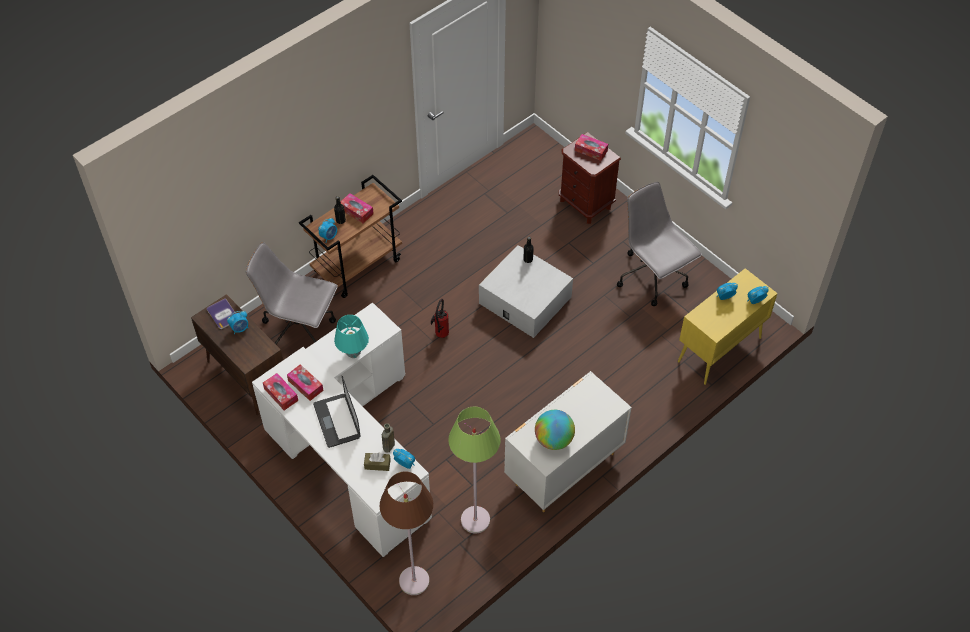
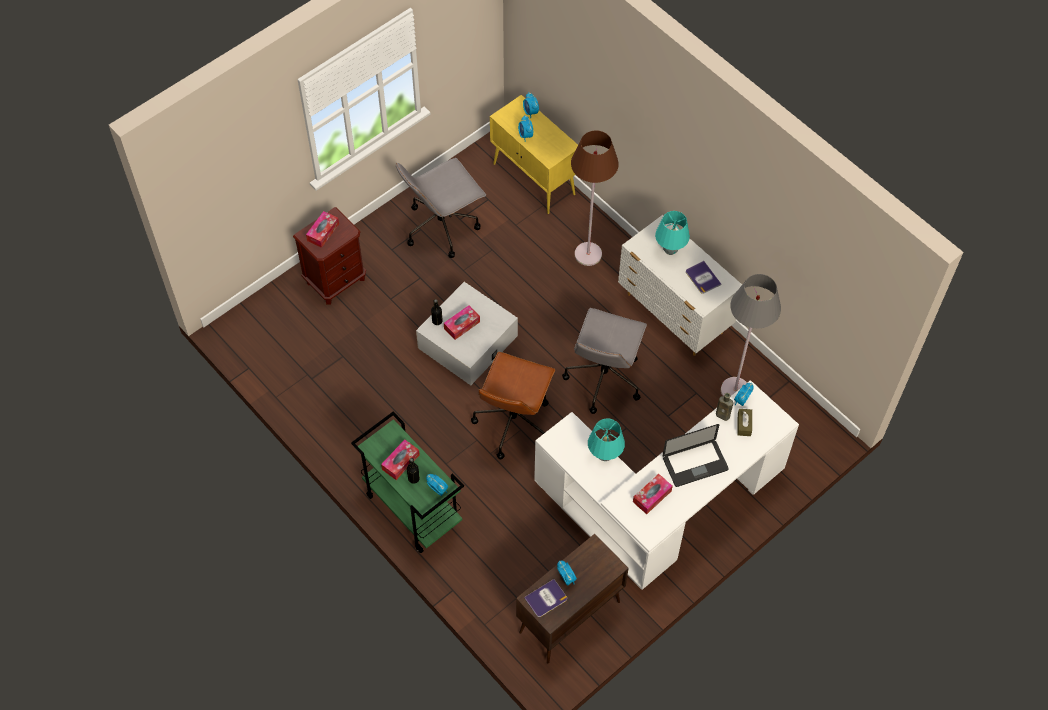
camera: 90 degrees left, 5 degrees up
grey office chair [246,242,338,345] -> grey office chair moved to [562,308,647,414]
tissue box [263,373,298,410] -> tissue box moved to [444,305,480,340]
brown cart [299,175,402,298] -> green cart [351,412,464,553]
brown floor lamp [380,472,433,595] -> brown floor lamp moved to [571,130,619,266]
fire extinguisher [431,299,449,338] -> brown office chair [471,352,555,459]
green floor lamp [448,406,501,534] -> grey floor lamp [721,274,781,396]
globe [535,410,575,450] -> book [686,261,721,294]
none -> turquoise table lamp [655,211,690,255]

